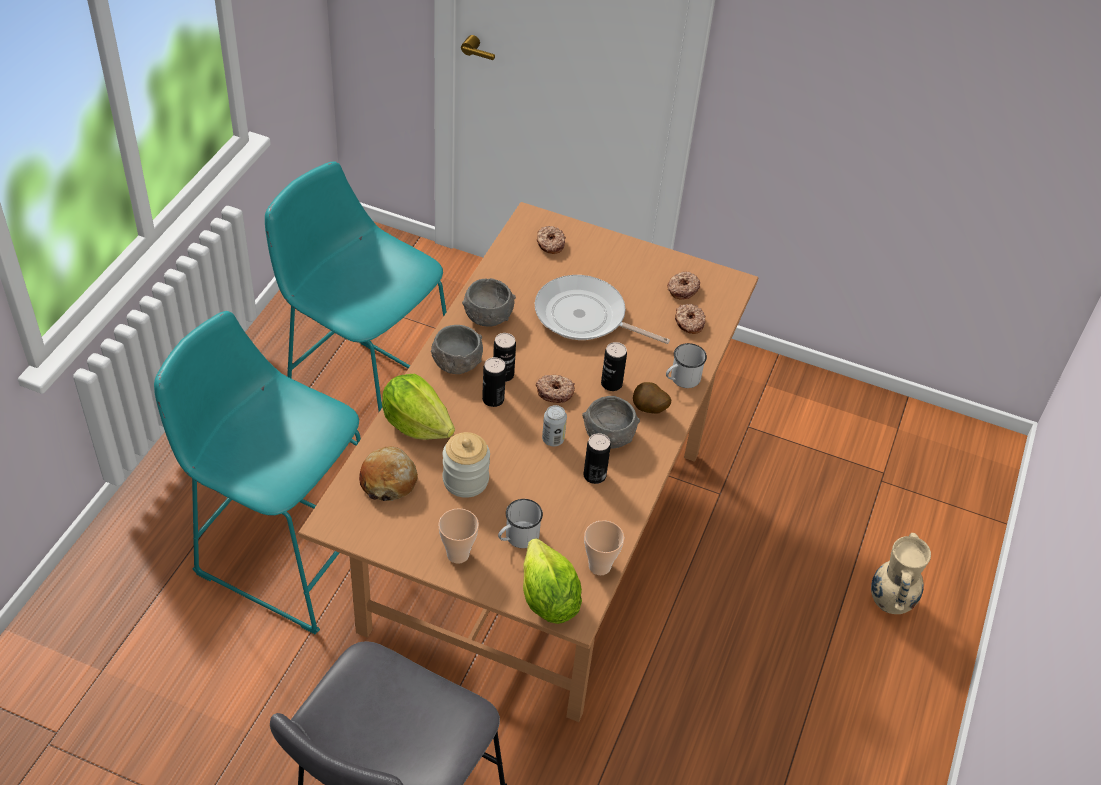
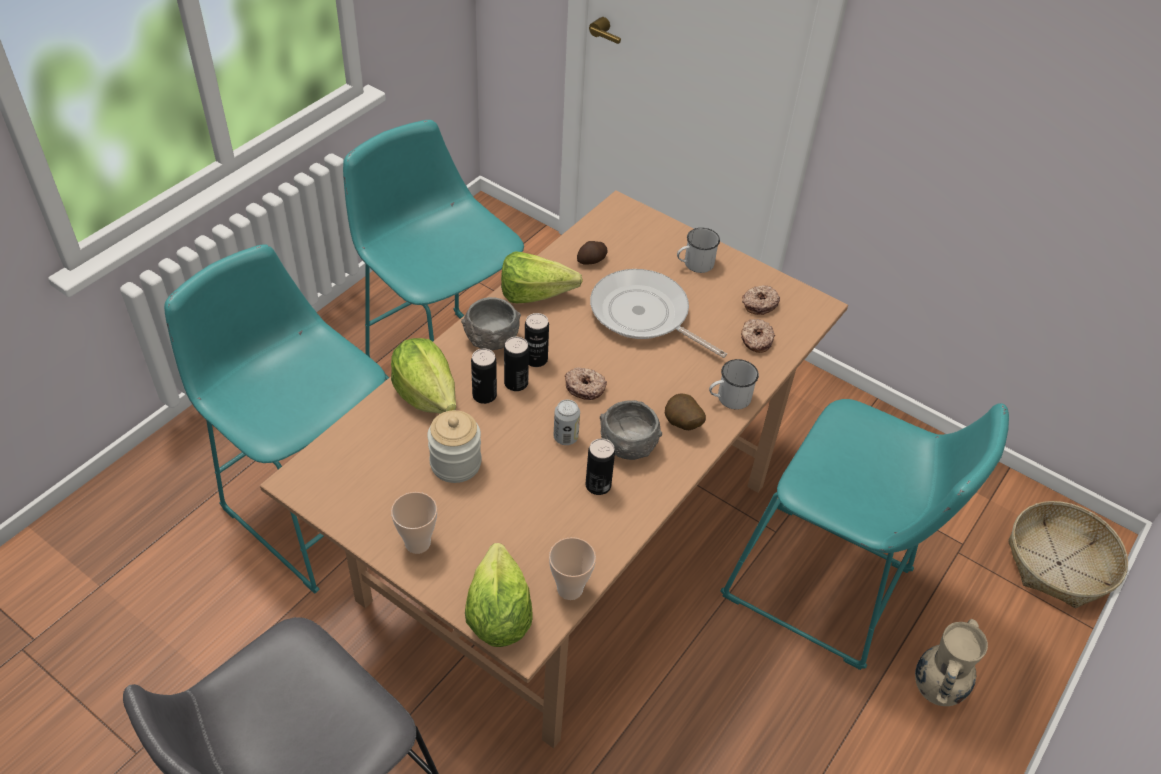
camera: 15 degrees right, 0 degrees up
bread [359,446,418,501] -> none
grey bowl [462,278,516,327] -> lettuce [501,251,583,303]
white mug [498,499,543,548] -> white mug moved to [677,228,720,273]
donut [537,226,566,254] -> none
can [601,342,627,391] -> can moved to [471,349,497,404]
none -> potato [577,241,608,265]
none -> turquoise stool [720,399,1009,670]
none -> basket [1008,501,1128,608]

